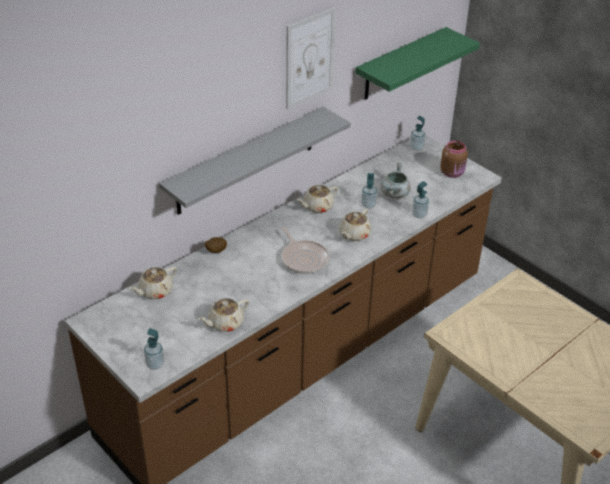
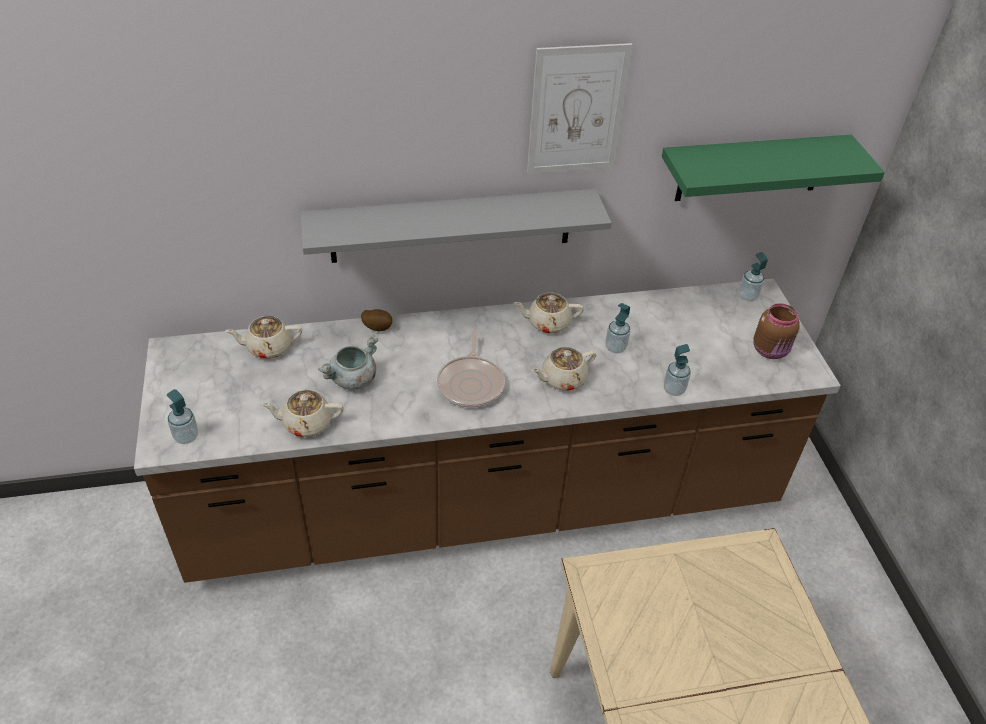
camera: 30 degrees right, 5 degrees up
grey cooking pot [381,162,411,199] -> grey cooking pot moved to [318,335,378,390]

